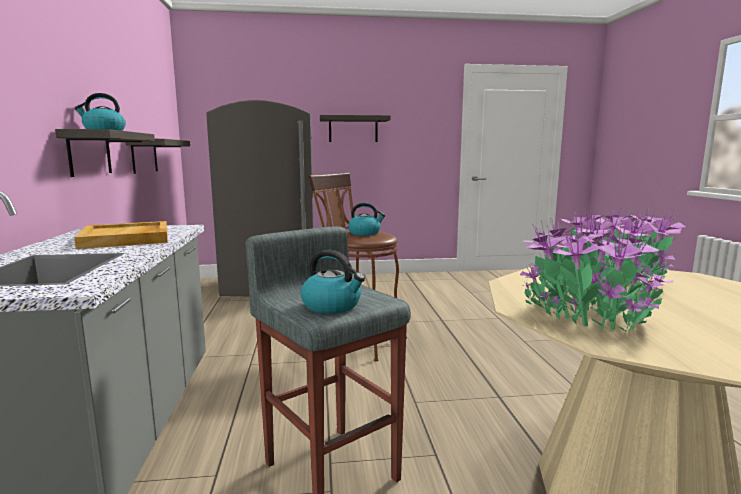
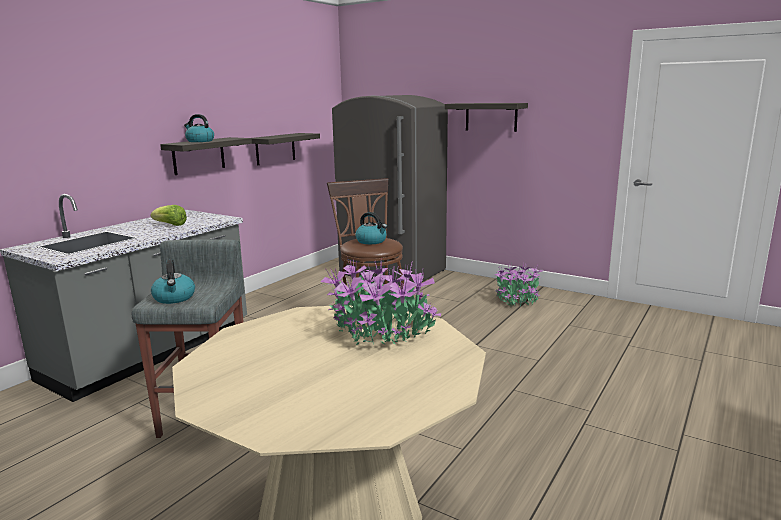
camera: 40 degrees right, 5 degrees up
beige tray [74,221,168,249] -> lettuce [150,205,187,226]
potted plant [520,218,674,332] -> potted plant moved to [494,262,543,307]

